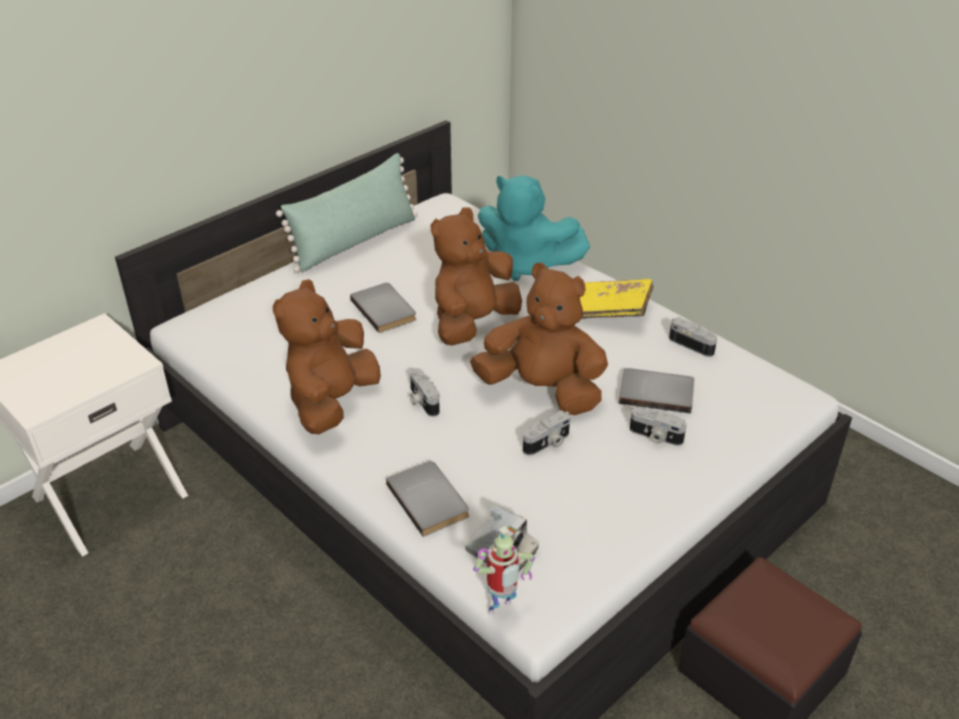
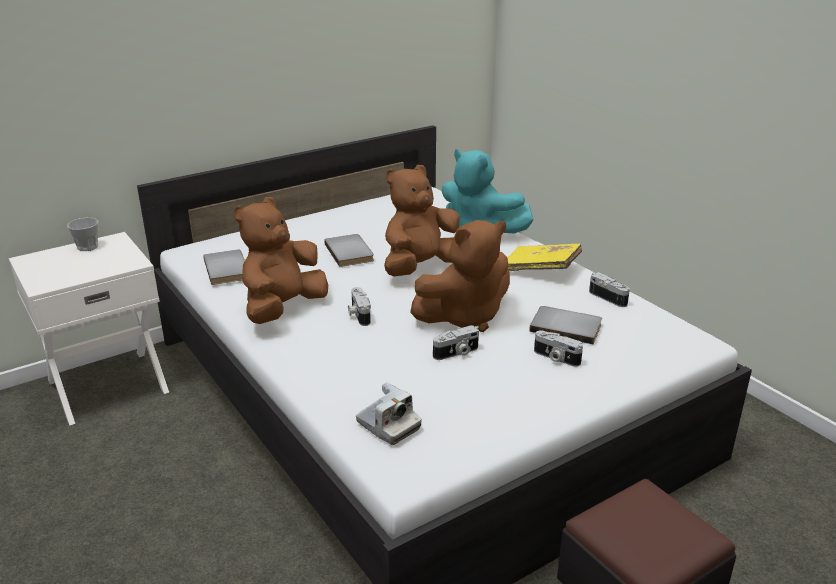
camera: 10 degrees right, 10 degrees down
green pillow [276,153,417,273] -> none
grey book [386,461,469,537] -> grey book moved to [203,250,245,285]
brown plush toy [470,263,608,415] -> brown plush toy turned 120 degrees clockwise [410,220,510,332]
toy robot [473,526,535,615] -> none
none -> cup [67,218,99,251]

